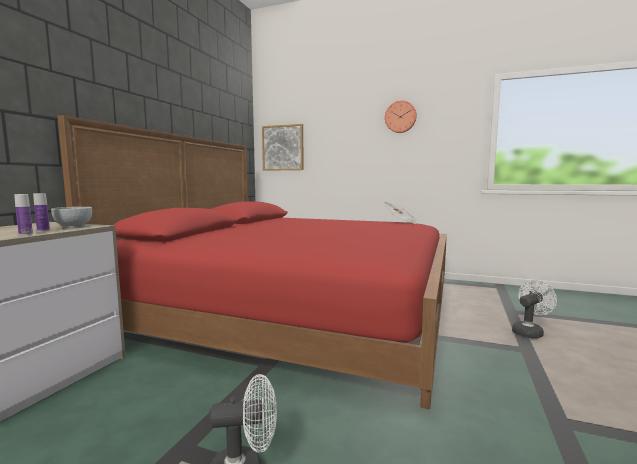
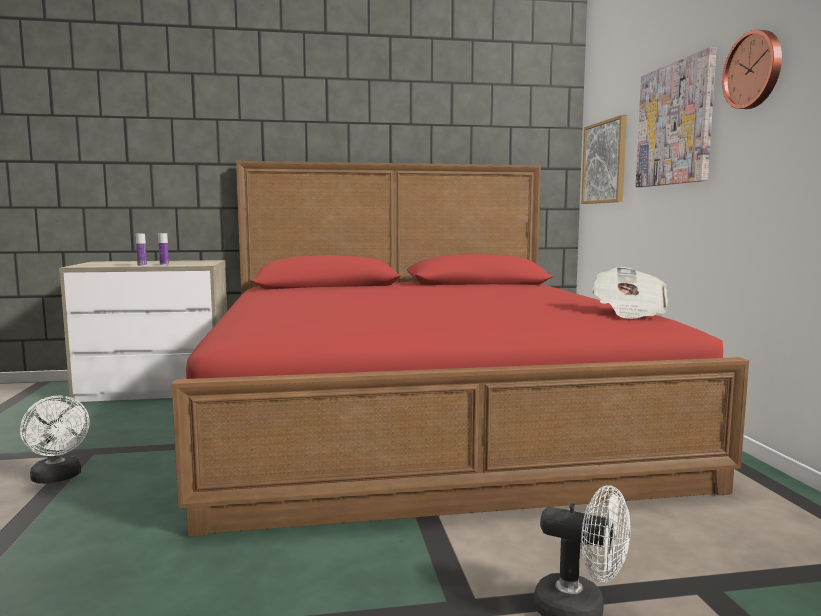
camera: 60 degrees right, 0 degrees up
bowl [51,207,92,228] -> none
none -> picture [636,47,717,187]

